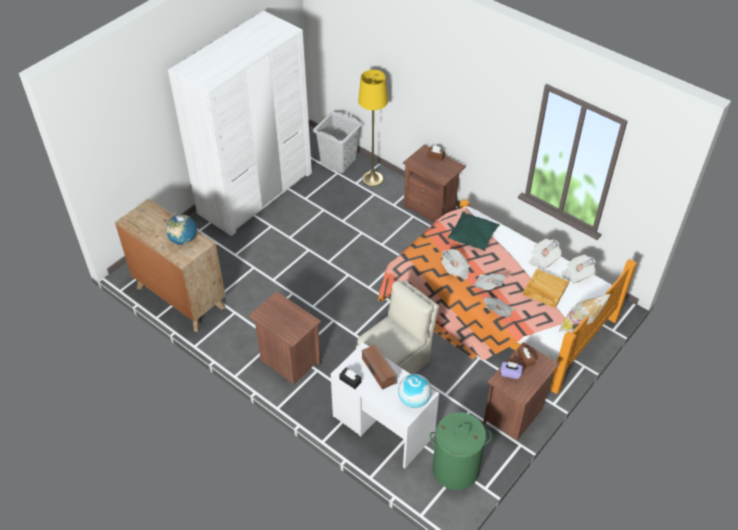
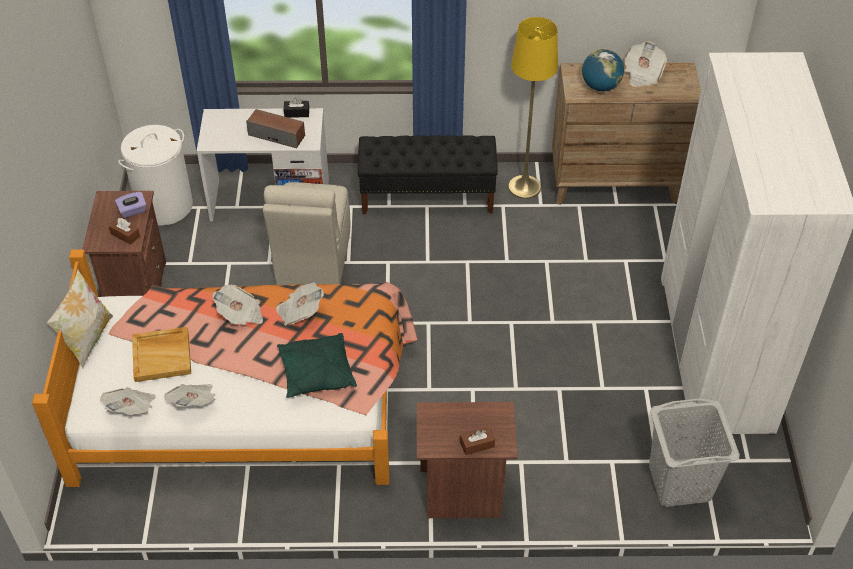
camera: 140 degrees right, 0 degrees up
brown nightstand [248,291,321,384] -> black bench [358,135,498,214]
yellow floor lamp [358,70,388,186] -> yellow floor lamp moved to [508,17,558,199]
globe [398,374,432,408] -> none
green laundry basket [430,412,492,490] -> white laundry basket [118,125,193,226]
newspaper [483,297,515,317] -> newspaper moved to [624,41,667,87]

